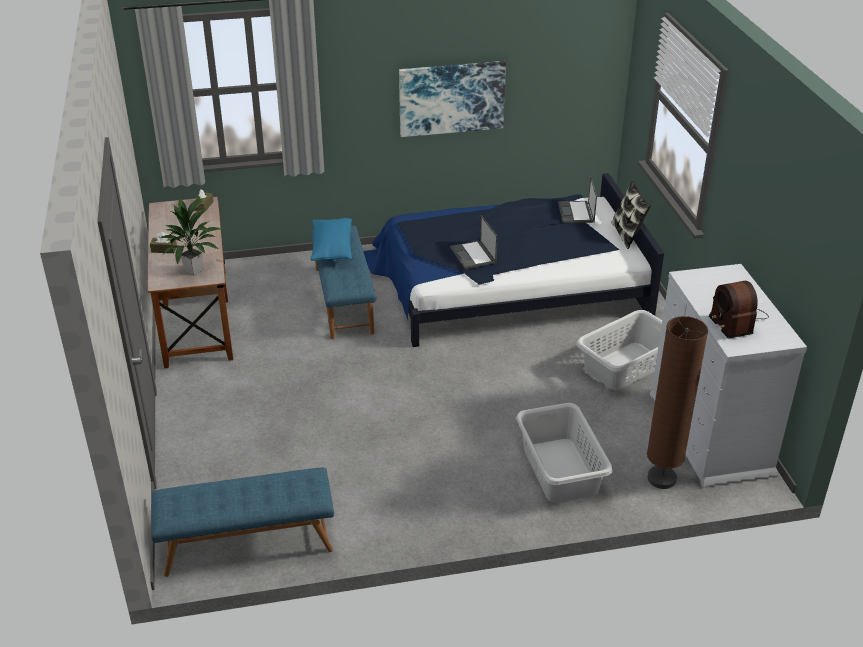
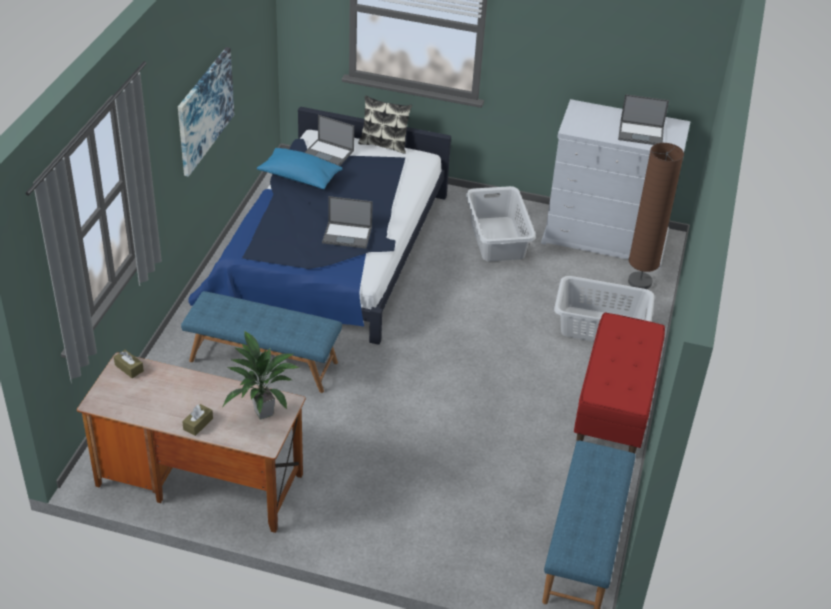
camera: 65 degrees left, 5 degrees up
blue pillow [310,218,352,261] -> blue pillow moved to [257,148,343,189]
radio [709,281,769,339] -> laptop [618,94,669,145]
none -> red bench [574,313,665,454]

